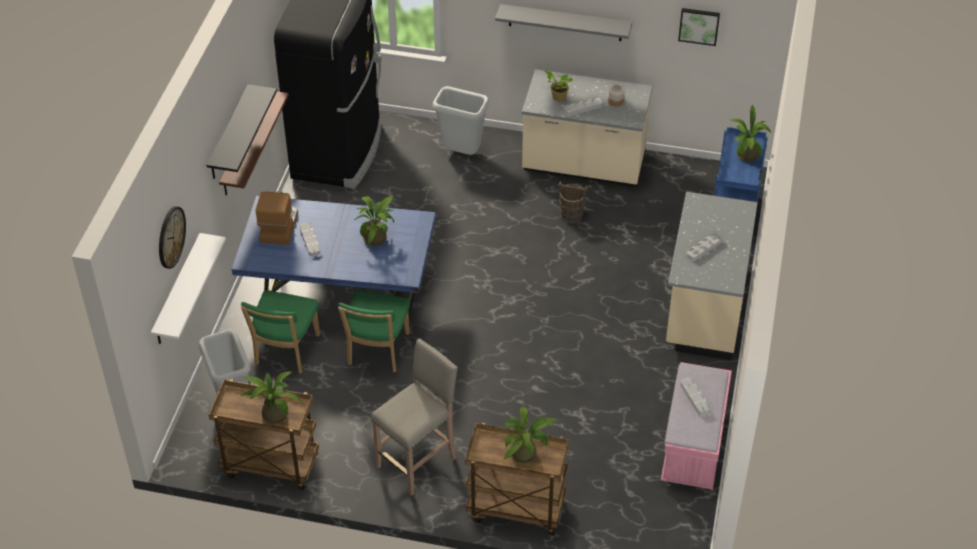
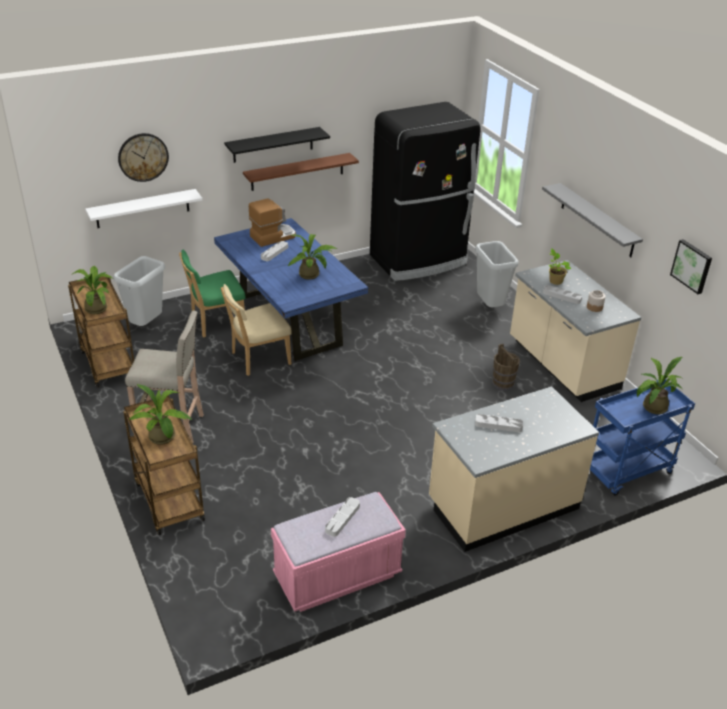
camera: 50 degrees right, 10 degrees down
green chair [338,290,410,372] -> beige chair [221,284,292,376]

